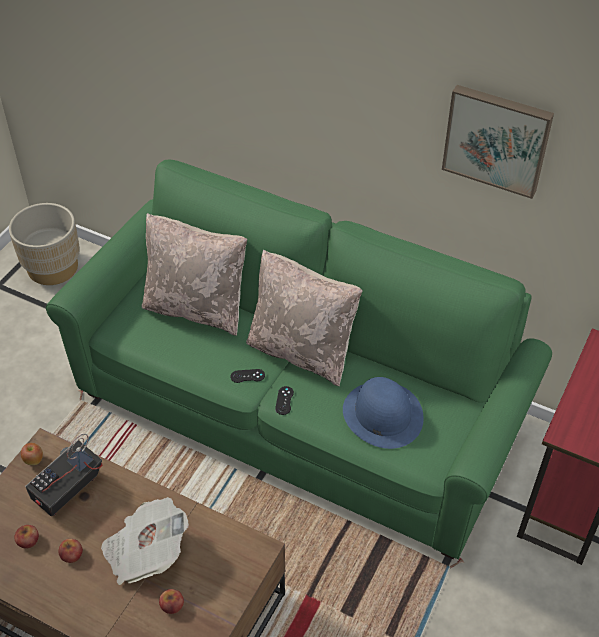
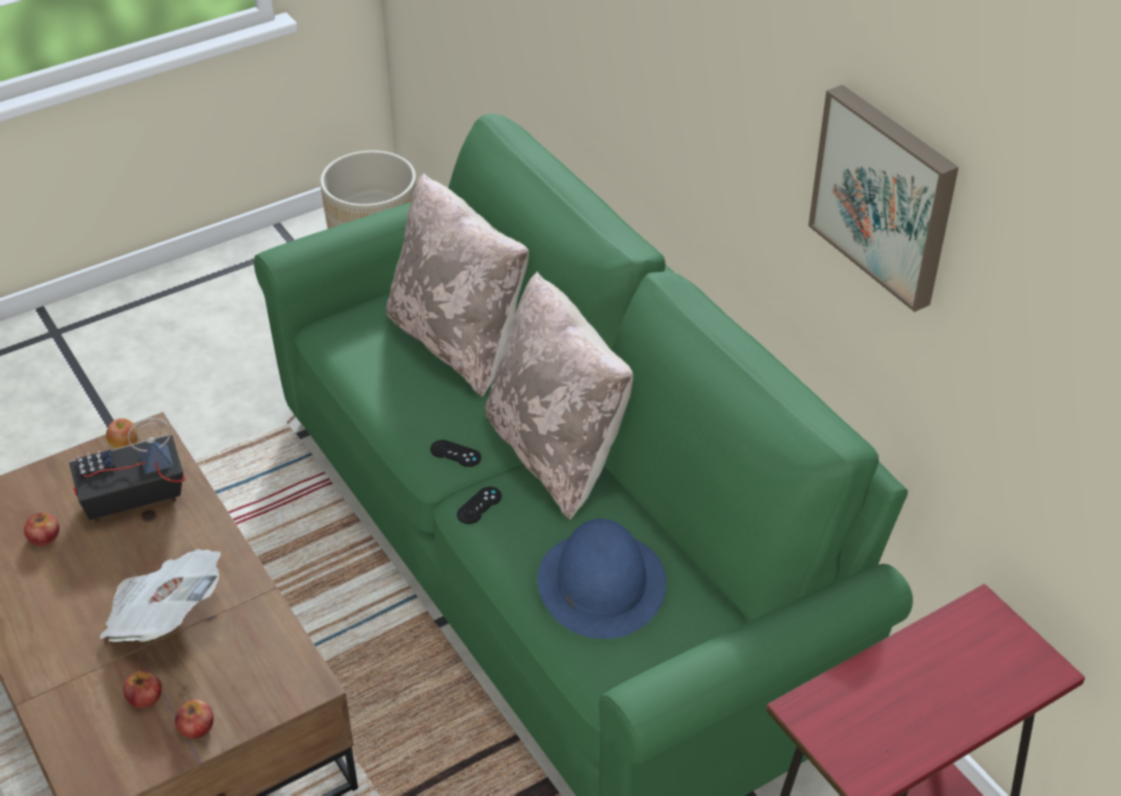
camera: 30 degrees right, 5 degrees down
apple [58,539,83,563] -> apple moved to [175,700,214,739]

